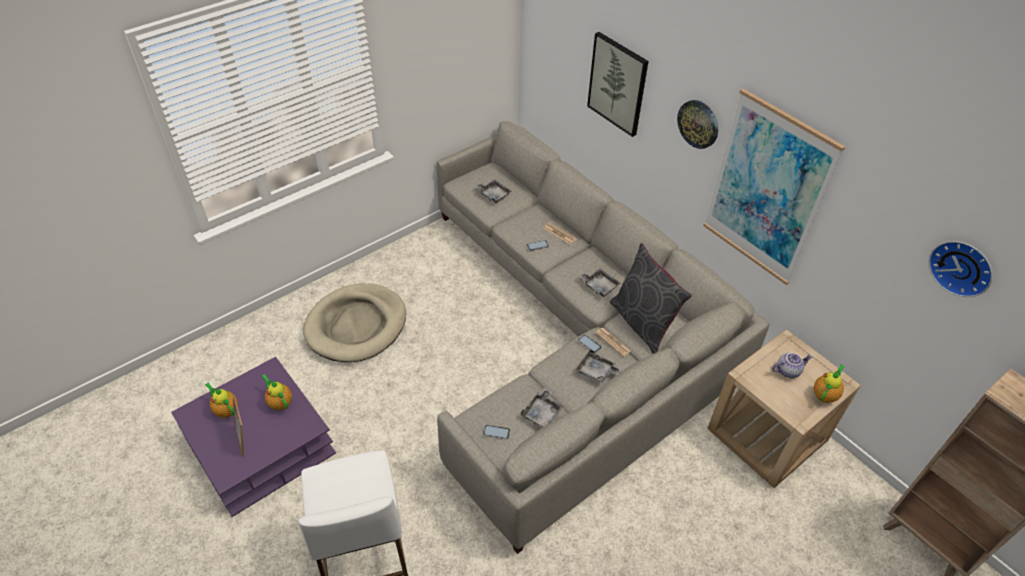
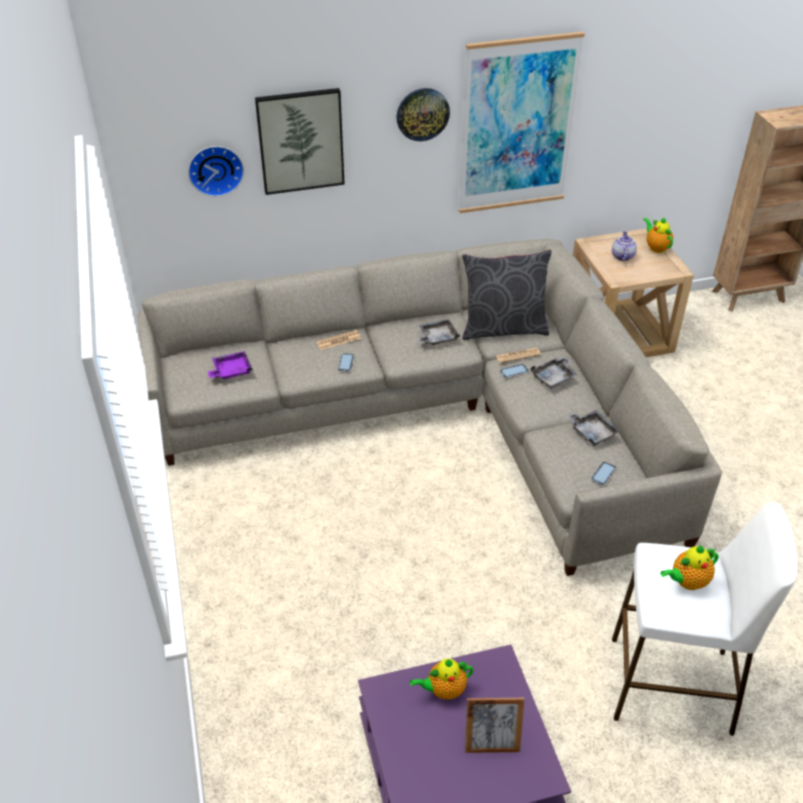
camera: 65 degrees left, 5 degrees down
teapot [205,383,238,418] -> teapot moved to [660,546,719,590]
beige dog bed [303,283,406,362] -> none
grey tray [476,180,512,203] -> purple tray [208,351,253,380]
wall clock [928,241,993,297] -> wall clock moved to [188,146,244,197]

